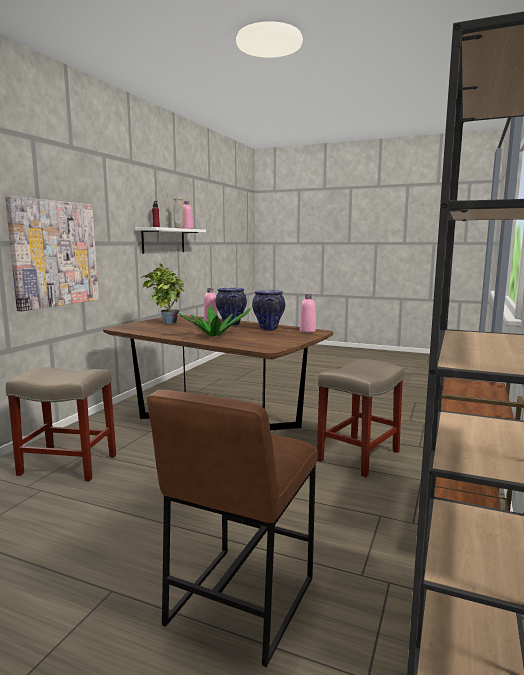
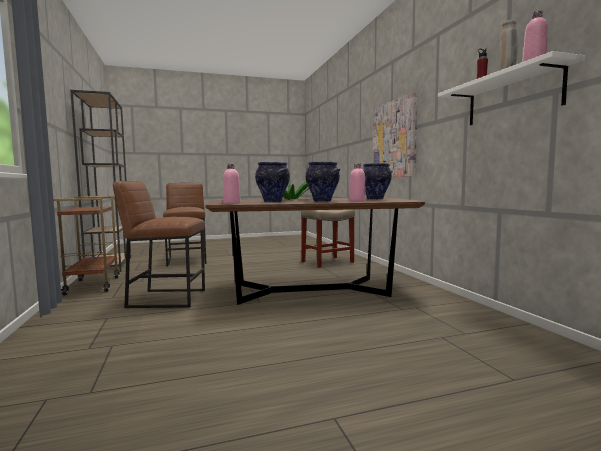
camera: 140 degrees right, 5 degrees down
potted plant [140,263,184,324] -> vase [362,163,393,200]
beige stool [317,359,404,477] -> brown chair [113,181,205,308]

